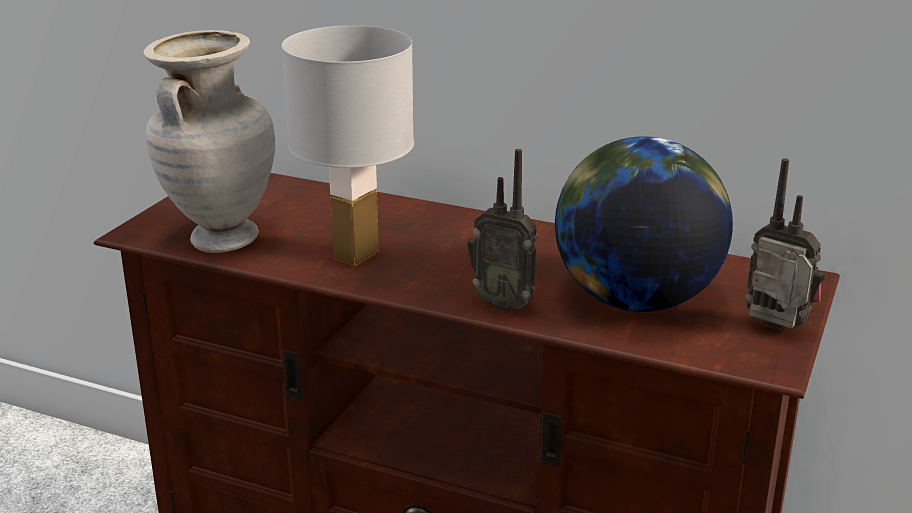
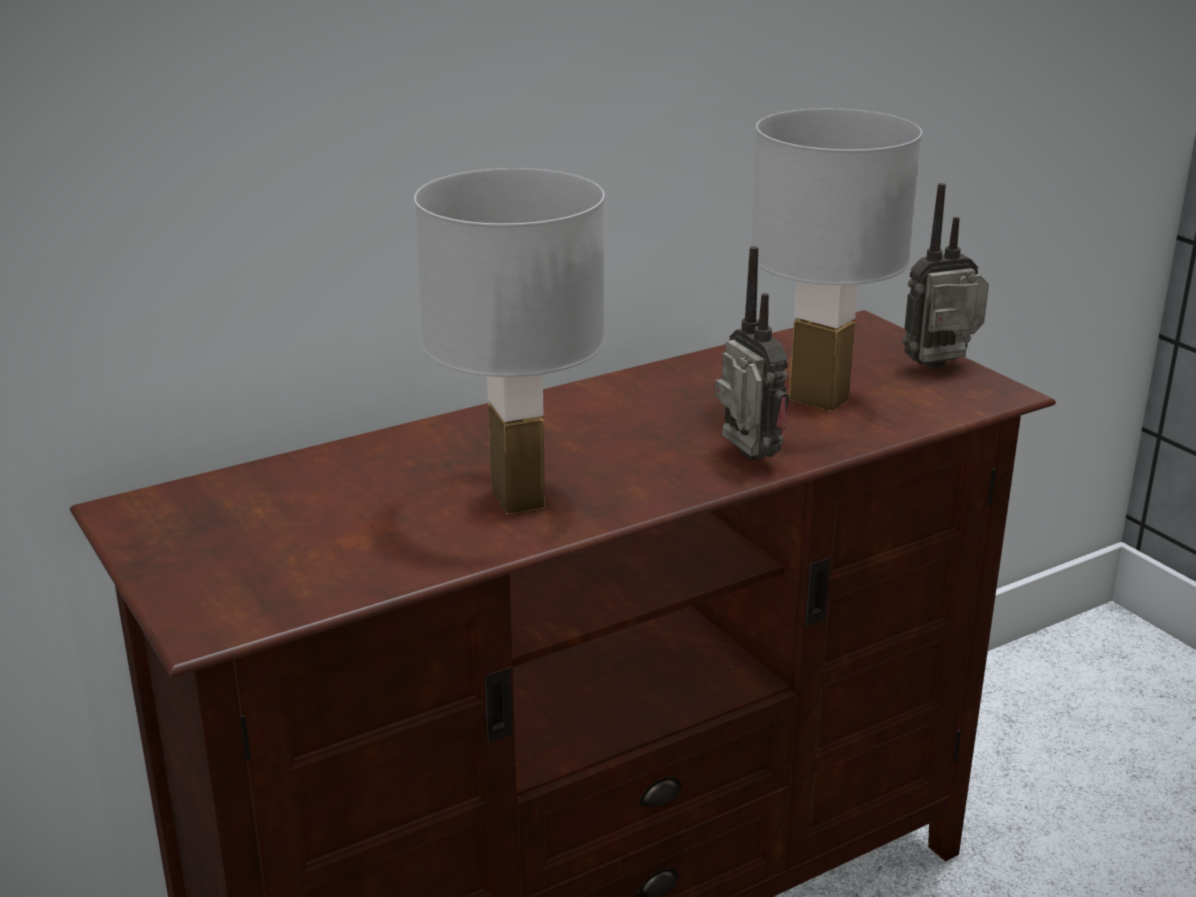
camera: 55 degrees left, 0 degrees up
beige vase [143,30,275,253] -> none
radio [467,149,537,312] -> radio turned 90 degrees counterclockwise [714,246,789,460]
globe [555,136,733,312] -> white table lamp [751,108,922,412]

